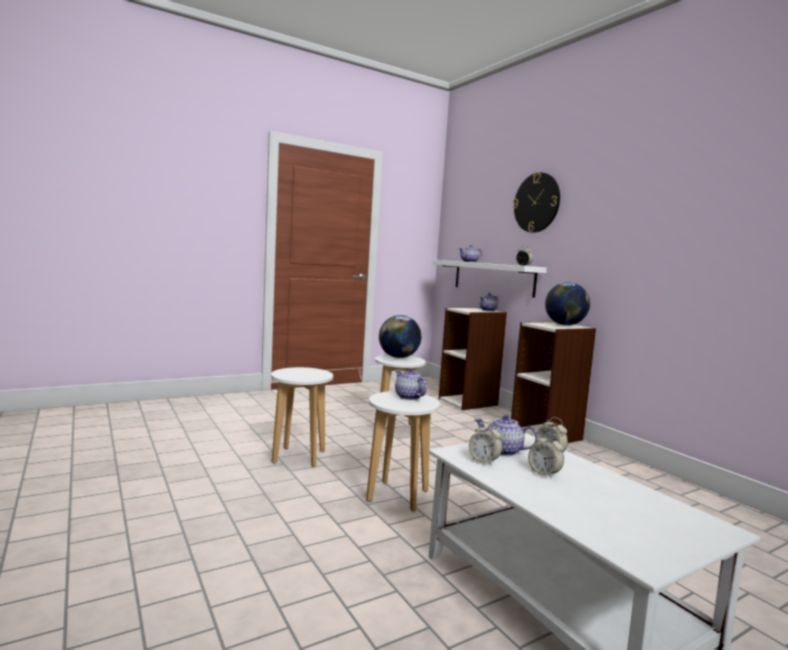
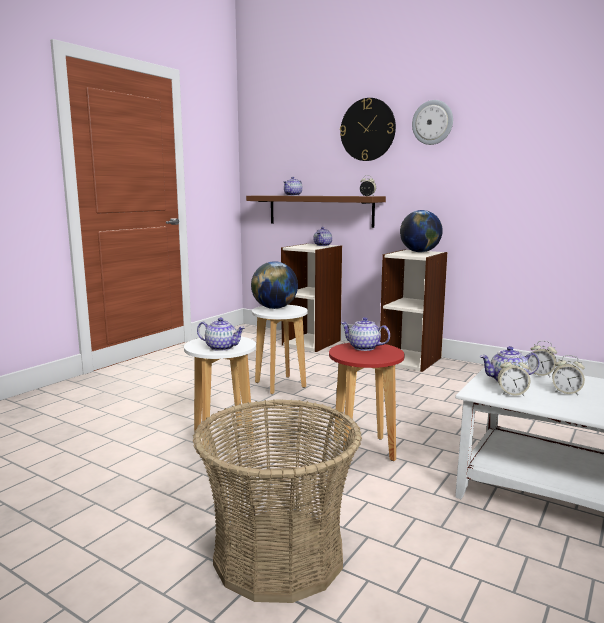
camera: 25 degrees left, 5 degrees up
white stool [366,391,440,512] -> red stool [329,343,405,461]
white shelf [432,260,547,298] -> brown shelf [246,195,386,228]
none -> basket [193,399,362,603]
none -> teapot [197,317,245,351]
none -> wall clock [412,100,453,145]

